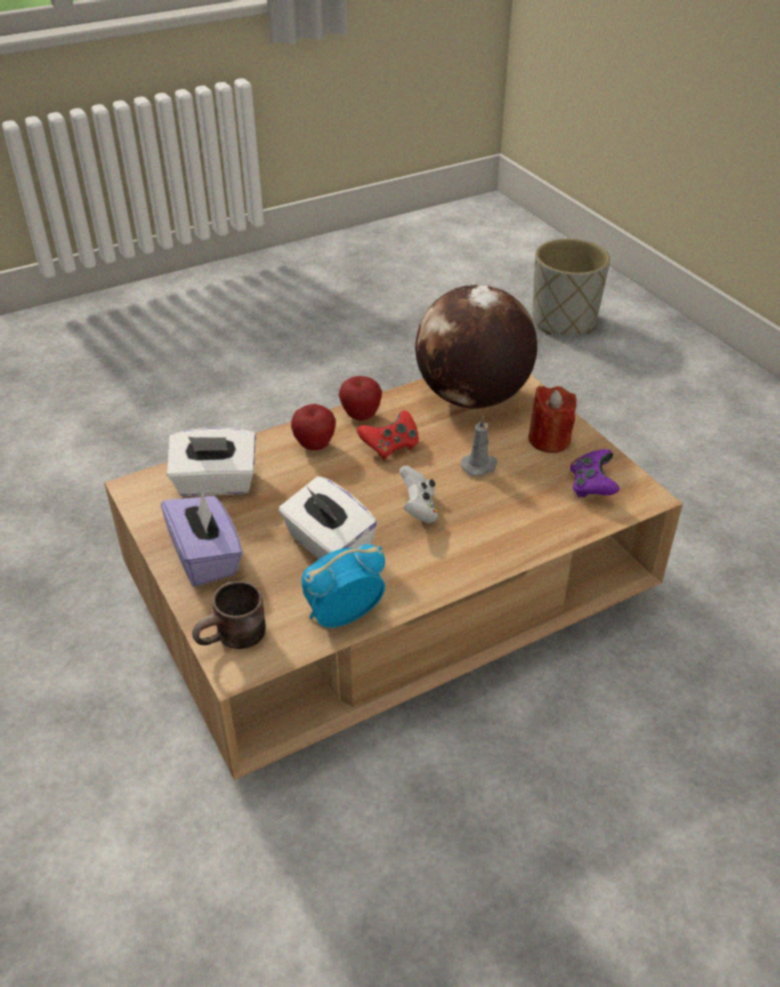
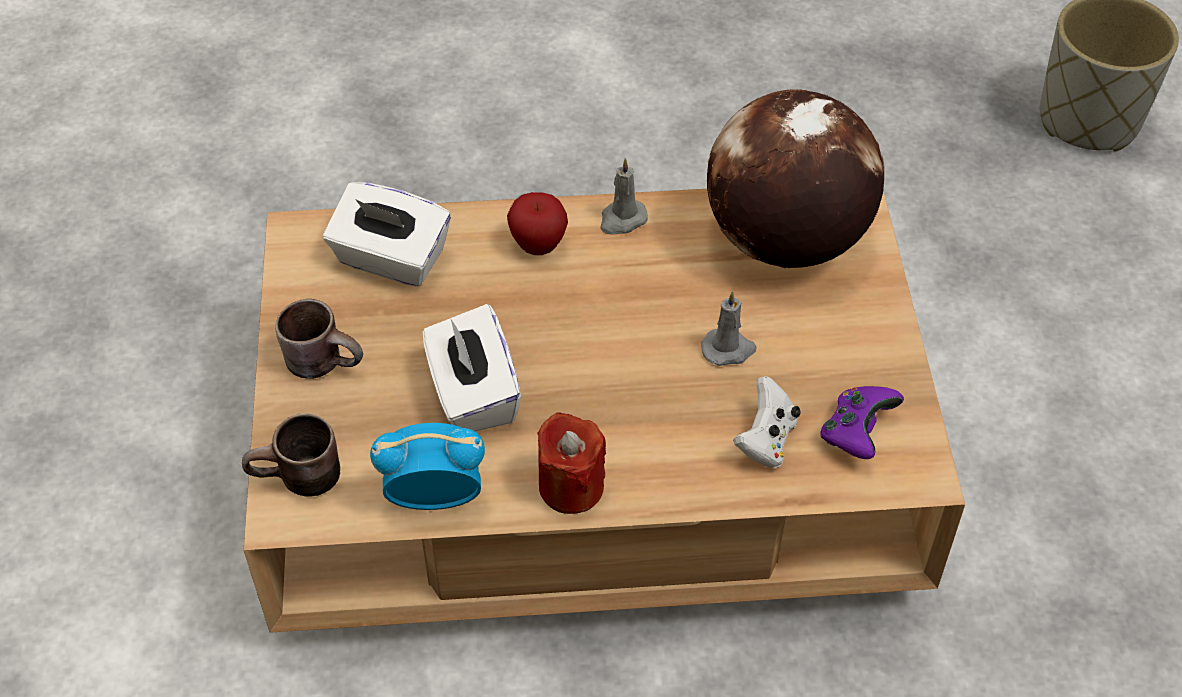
camera: 25 degrees right, 10 degrees up
purple tissue box [161,492,243,587] -> brown mug [275,299,363,379]
apple [339,376,382,421] -> grey candle [600,158,648,234]
red game controller [357,410,419,460] -> none
white game controller [399,465,438,523] -> white game controller moved to [733,376,801,468]
red candle [528,386,576,453] -> red candle moved to [537,412,606,514]

